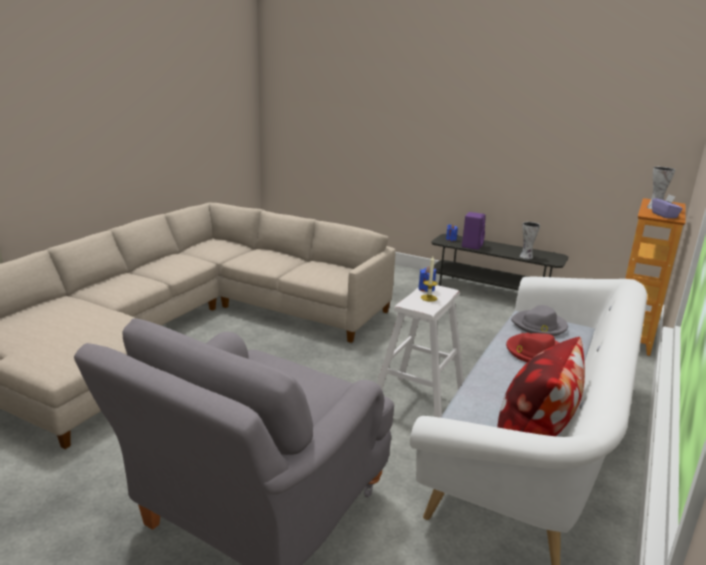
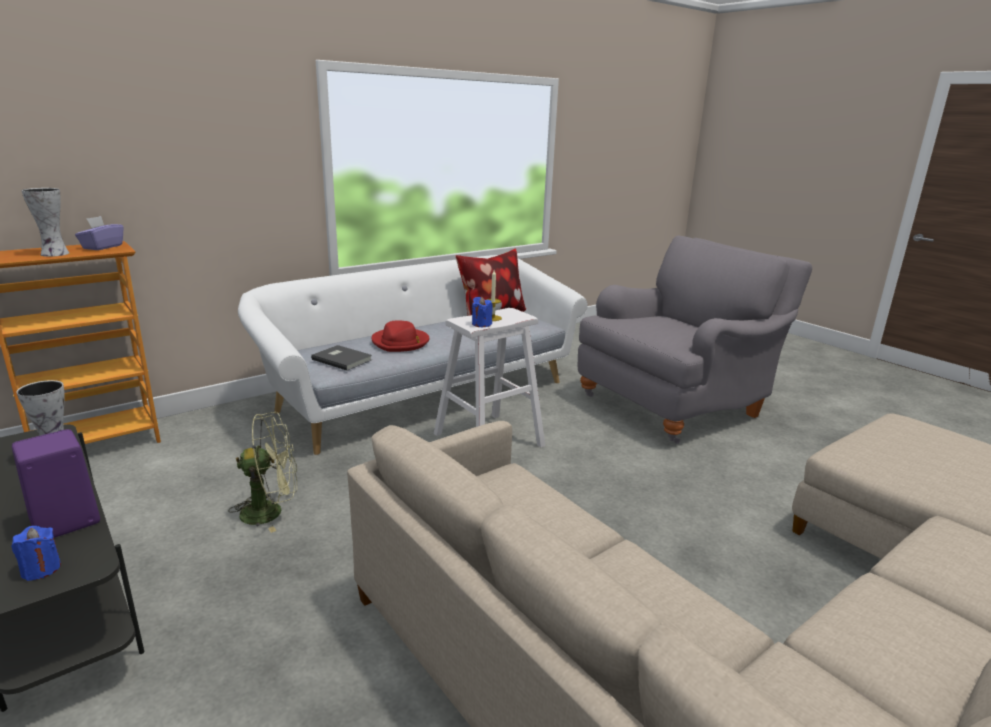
camera: 155 degrees left, 0 degrees up
grey hat [511,305,568,336] -> grey book [311,345,372,371]
none -> green fan [228,412,297,533]

